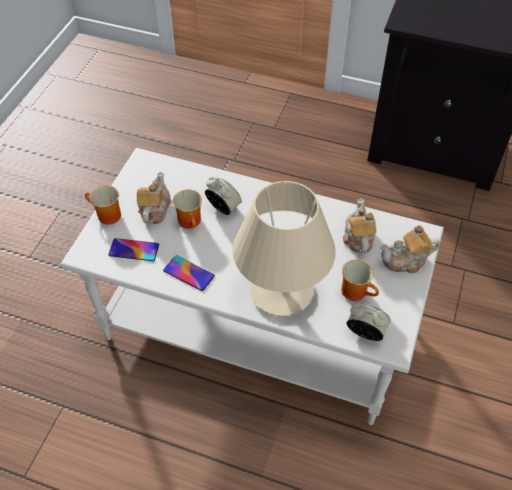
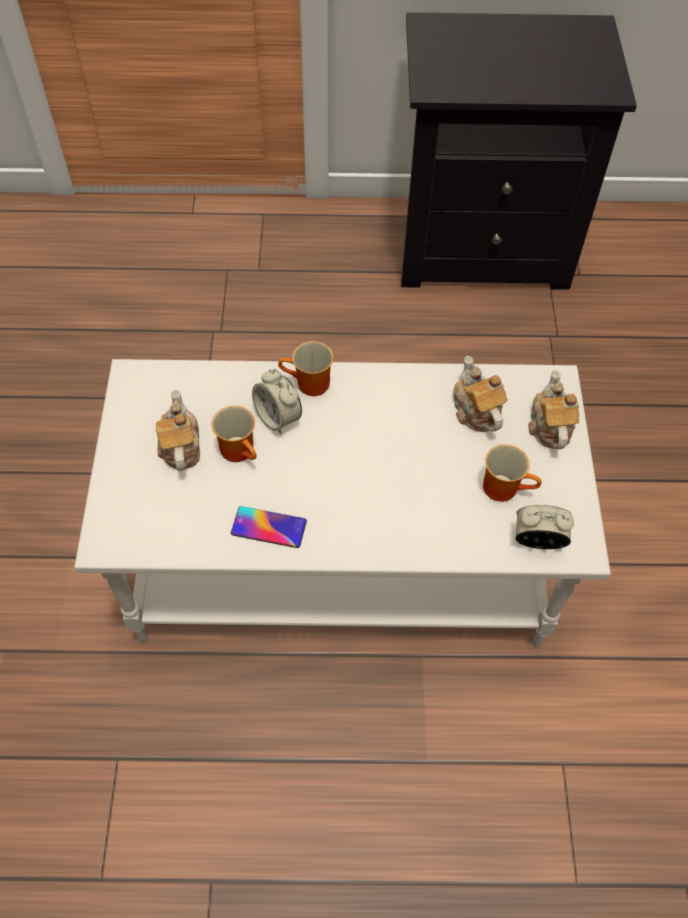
camera: 20 degrees left, 5 degrees up
mug [85,185,121,225] -> mug moved to [278,341,333,396]
phone [108,238,159,261] -> none
alarm clock [205,176,242,215] -> alarm clock turned 150 degrees counterclockwise [252,369,302,434]
beige table lamp [233,181,336,317] -> none
teapot [380,225,440,273] -> teapot turned 120 degrees clockwise [528,370,579,449]

